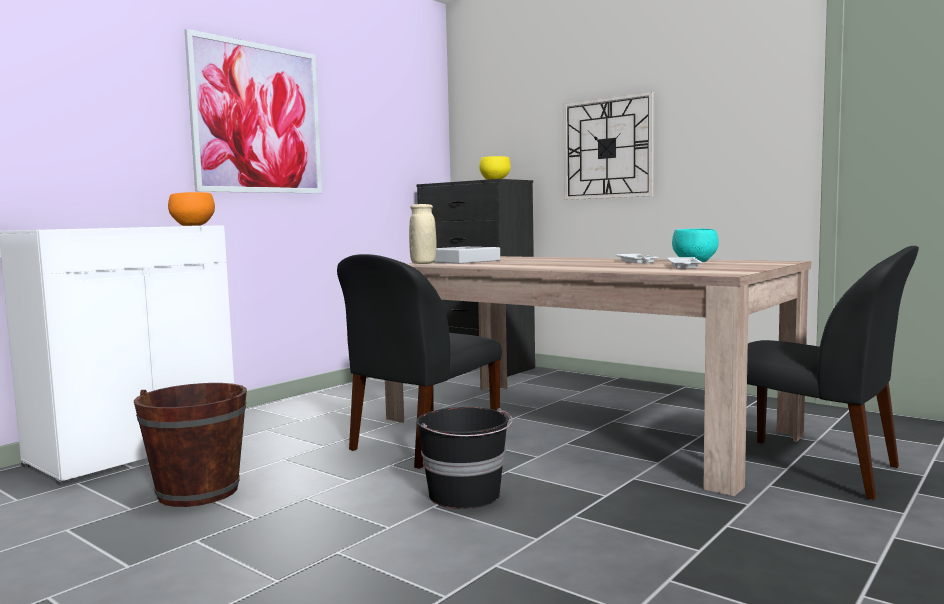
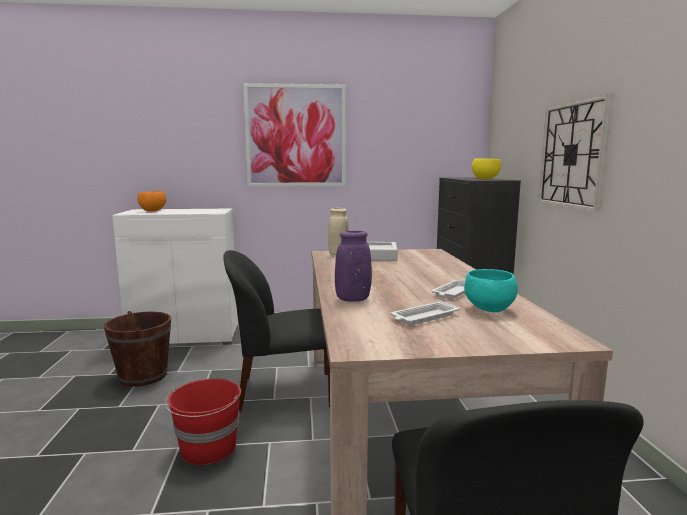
camera: 45 degrees right, 5 degrees up
orange bowl [168,192,215,226] -> orange bowl moved to [137,191,166,212]
black bucket [416,407,513,509] -> red bucket [165,379,241,465]
none -> purple vase [335,231,372,302]

